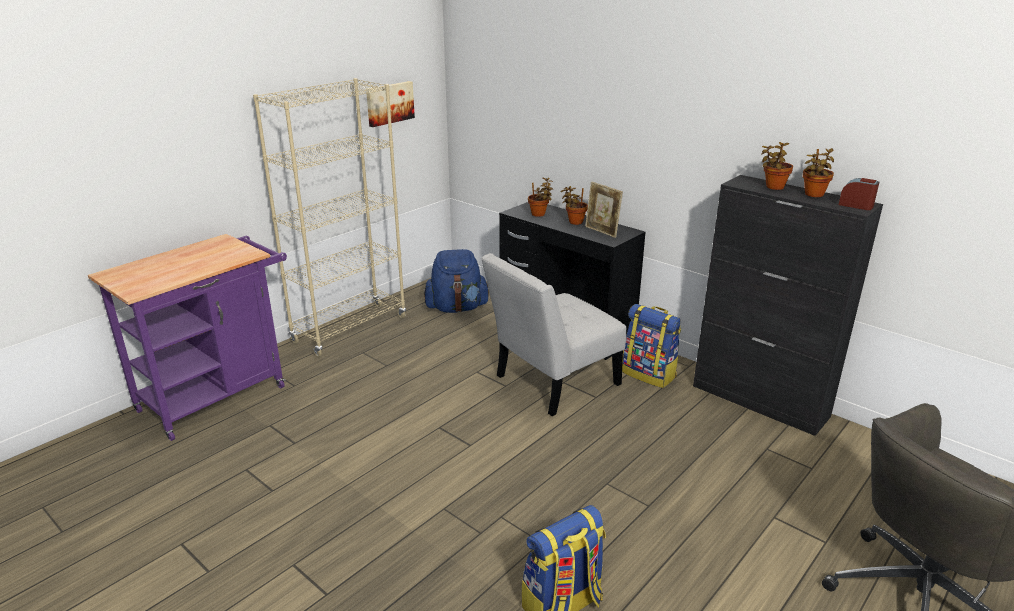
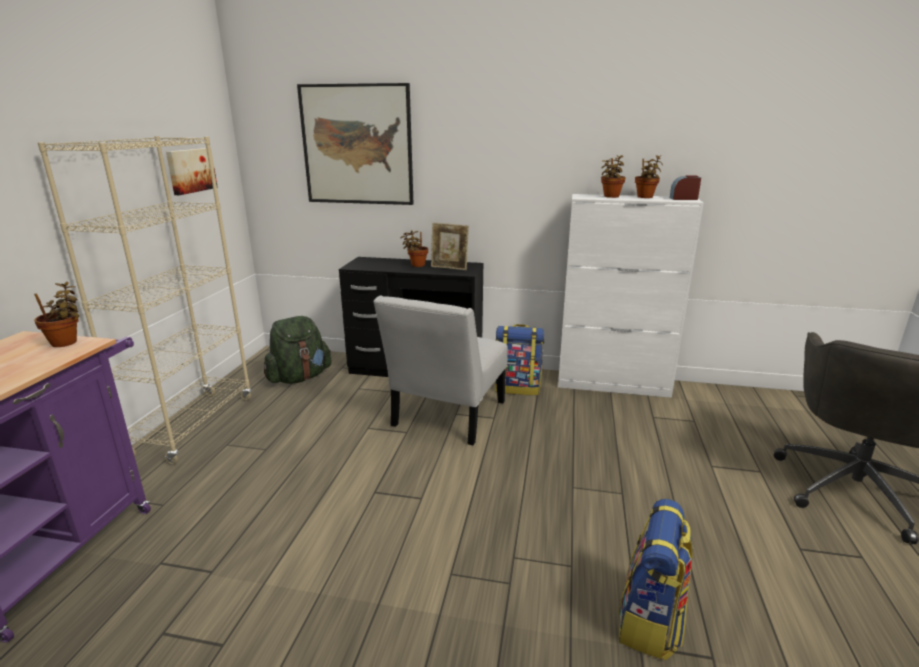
camera: 30 degrees left, 5 degrees down
blue backpack [424,249,489,313] -> green backpack [264,316,332,384]
potted plant [528,177,553,217] -> potted plant moved to [34,282,79,347]
black cabinet [693,175,883,436] -> white cabinet [558,194,704,398]
none -> picture [297,83,414,205]

